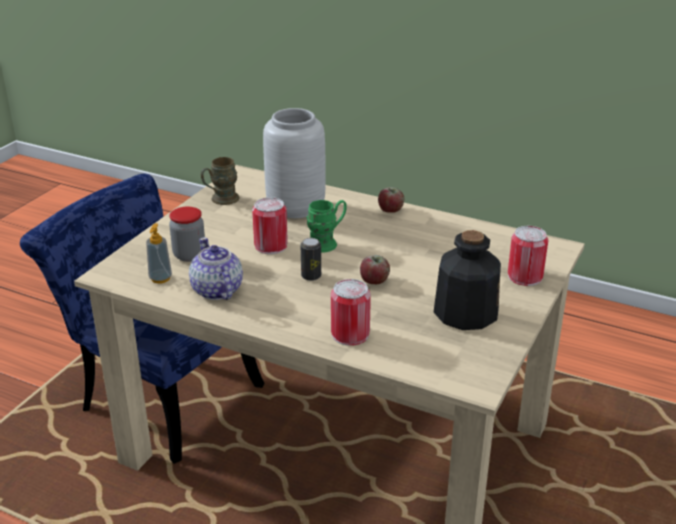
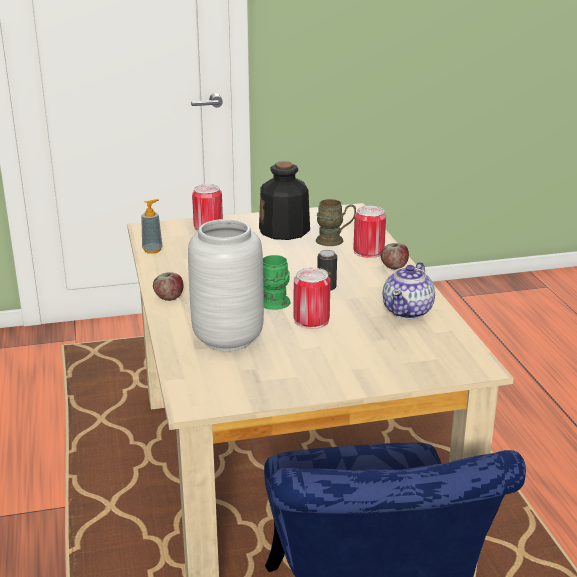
camera: 130 degrees left, 5 degrees down
soap dispenser [146,223,172,284] -> soap dispenser moved to [141,199,162,254]
jar [169,207,205,262] -> none
brown mug [201,157,240,205] -> brown mug moved to [316,199,356,246]
apple [360,255,390,284] -> apple moved to [381,243,409,269]

